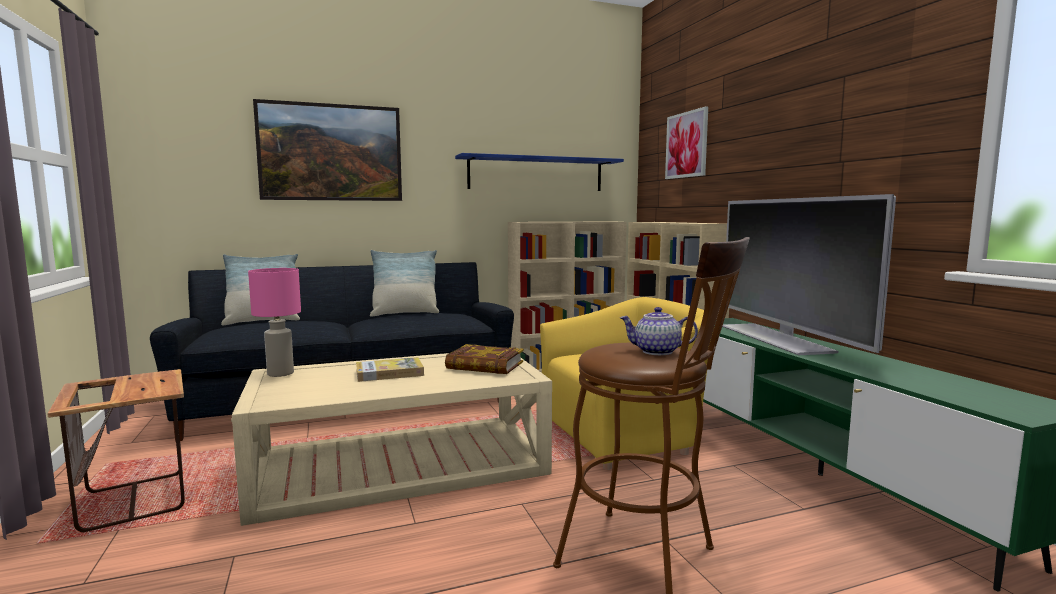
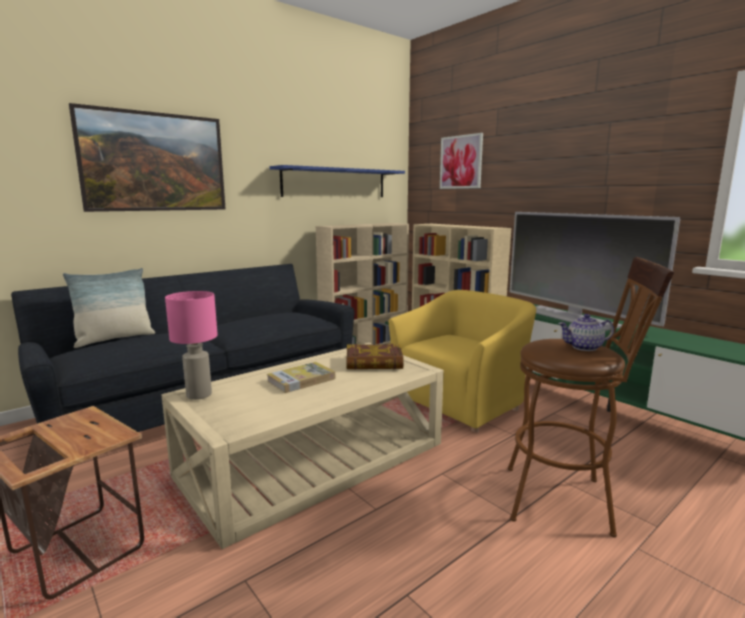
camera: 20 degrees left, 5 degrees up
pillow [370,250,439,317] -> none

